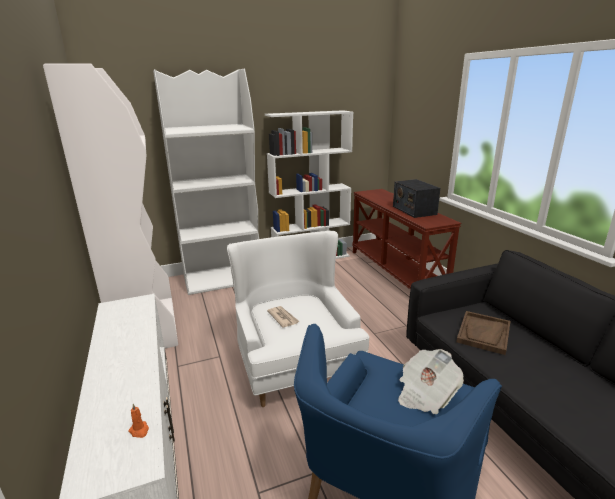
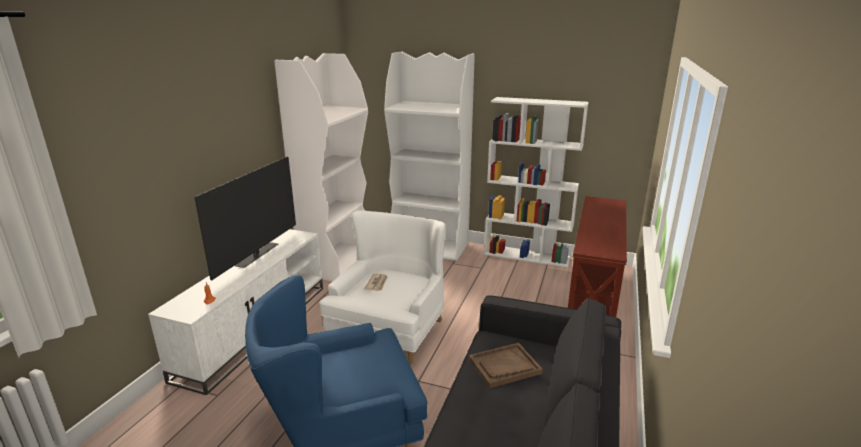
camera: 40 degrees right, 0 degrees up
radio [393,179,440,218] -> none
newspaper [398,349,464,414] -> none
none -> television [195,156,296,280]

